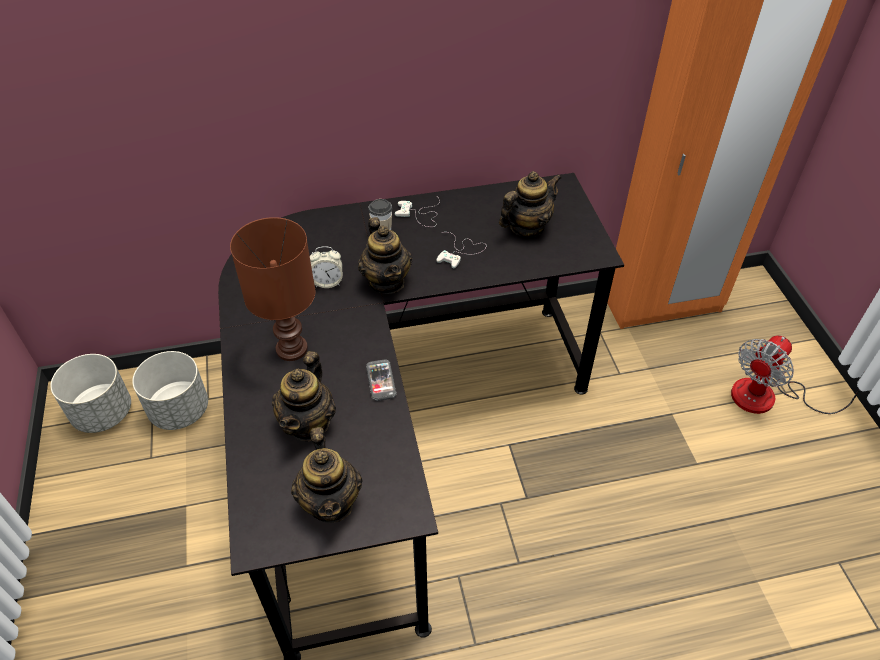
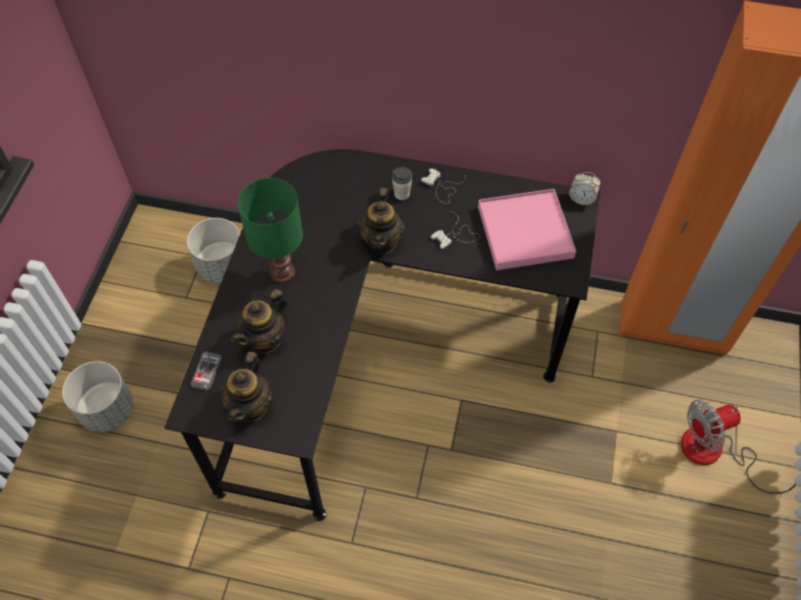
camera: 25 degrees right, 10 degrees up
grey planter [50,354,131,433] -> grey planter moved to [62,361,133,433]
brown table lamp [230,217,315,361] -> green table lamp [238,178,303,284]
alarm clock [310,246,343,288] -> alarm clock moved to [569,172,600,205]
phone [366,359,397,401] -> phone moved to [191,352,222,390]
teapot [499,171,561,237] -> pink tray [478,189,576,270]

